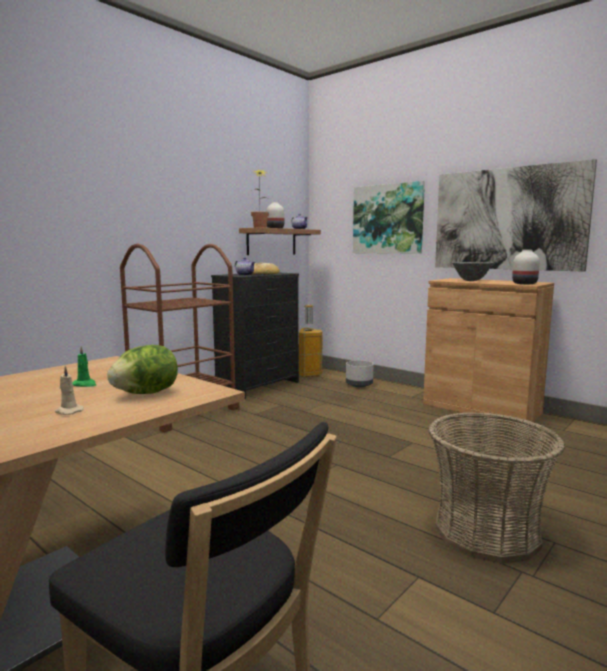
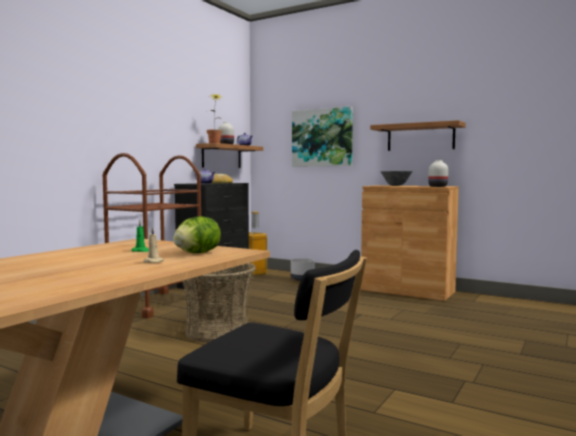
camera: 10 degrees left, 5 degrees down
basket [428,412,565,564] -> basket moved to [182,263,256,343]
picture [435,159,597,272] -> shelf [370,120,466,151]

